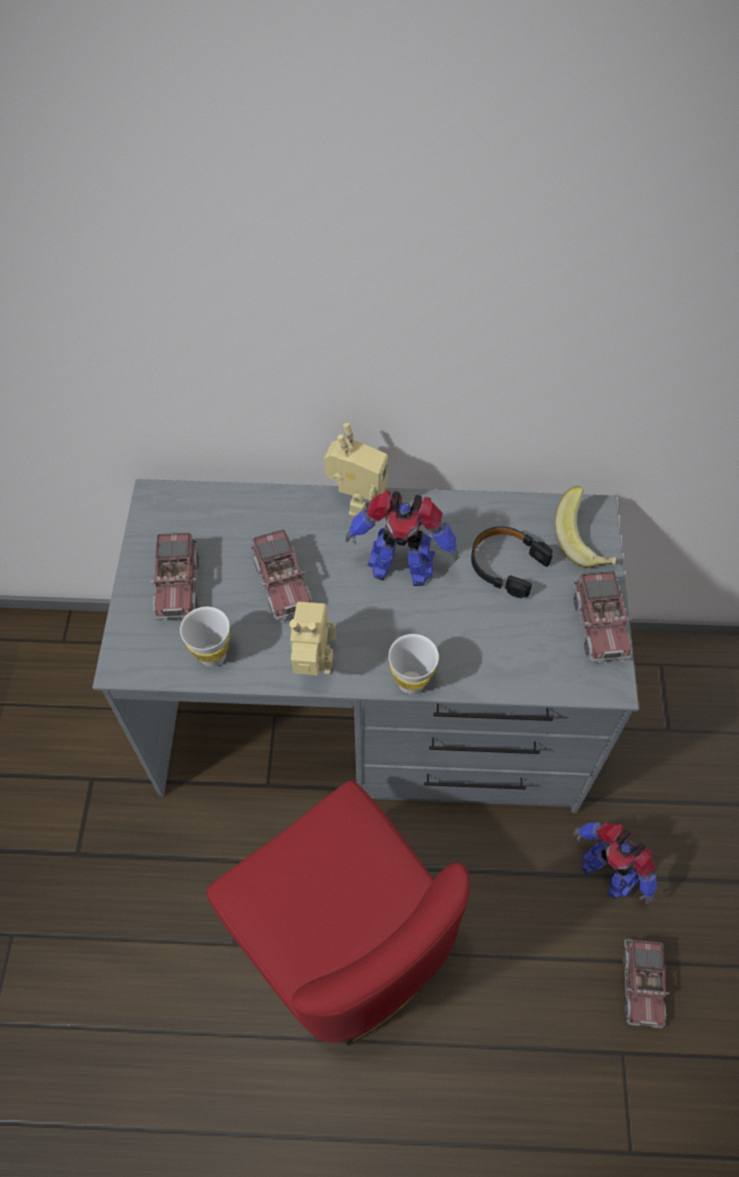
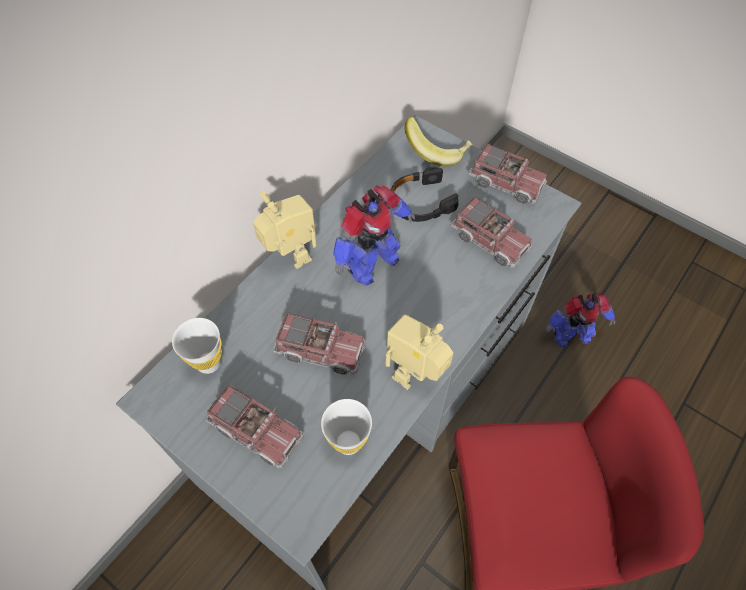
camera: 55 degrees left, 0 degrees up
white cup [388,634,439,694] -> white cup moved to [172,318,222,374]
toy truck [623,939,670,1028] -> toy truck moved to [451,196,532,268]

